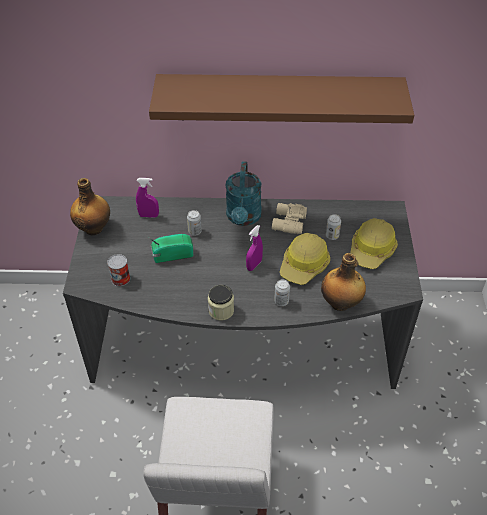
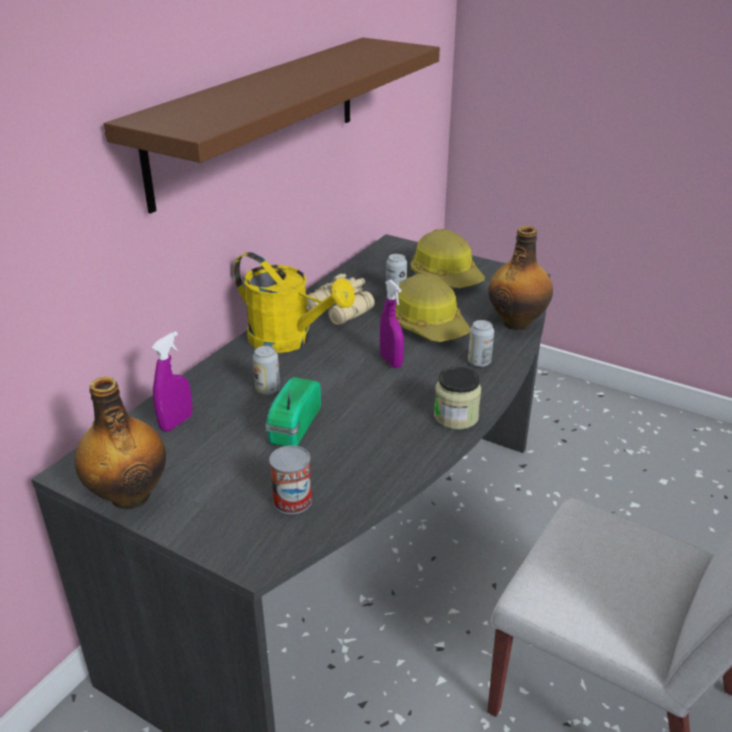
camera: 60 degrees left, 15 degrees down
turquoise watering can [225,161,262,226] -> yellow watering can [234,252,355,353]

